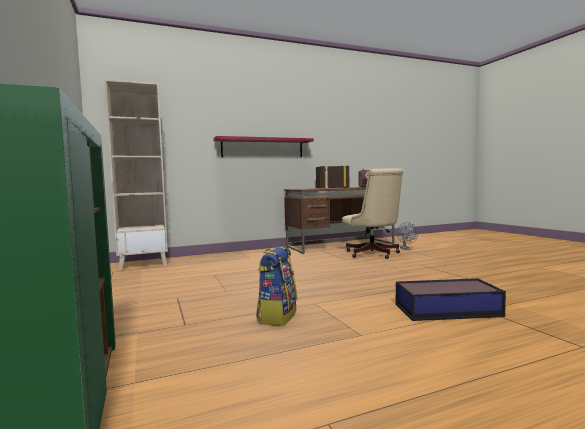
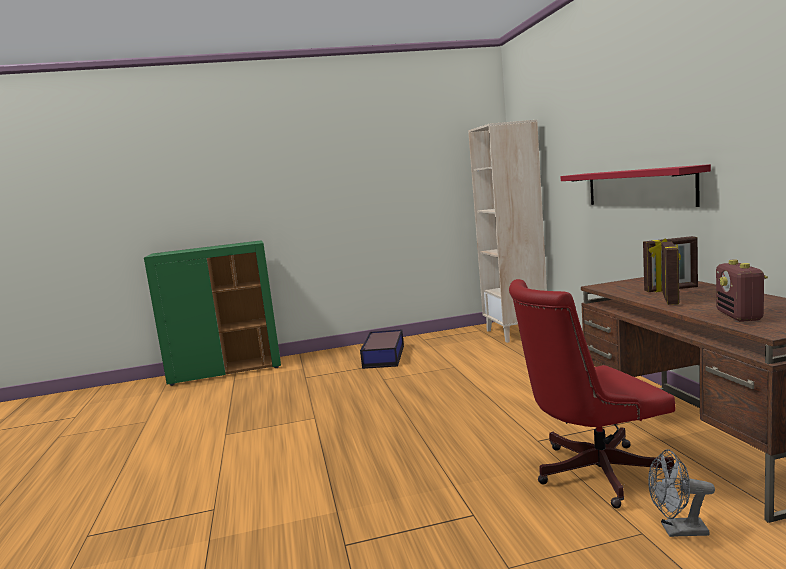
camera: 100 degrees right, 5 degrees up
backpack [256,246,297,326] -> none
beige office chair [342,168,404,259] -> red office chair [509,279,675,509]
storage box [396,278,506,321] -> storage box moved to [360,329,404,369]

